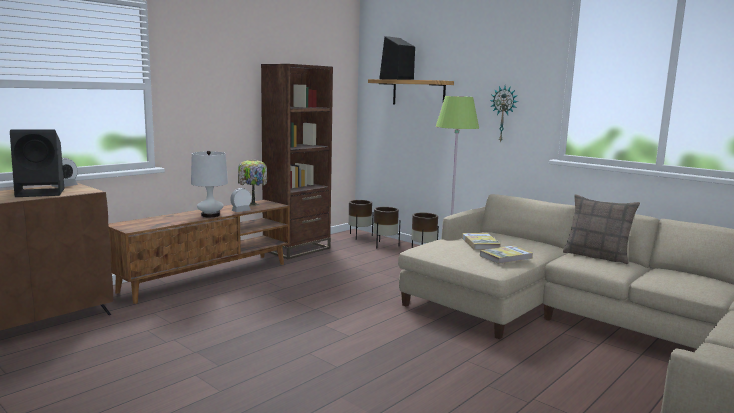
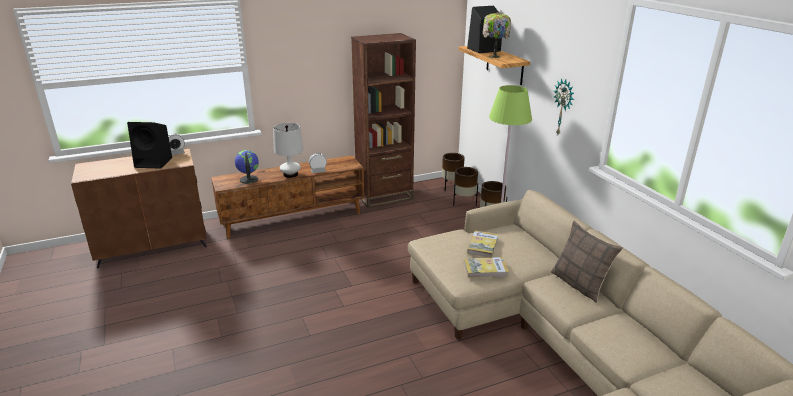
camera: 25 degrees right, 15 degrees up
table lamp [238,159,267,206] -> table lamp moved to [482,12,511,58]
none -> globe [235,150,259,184]

